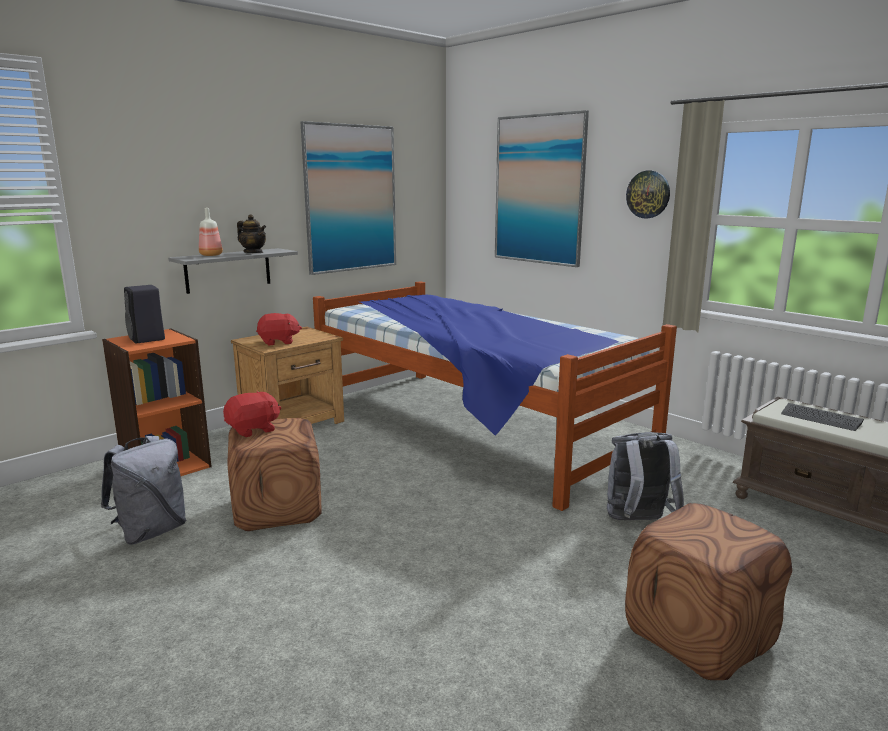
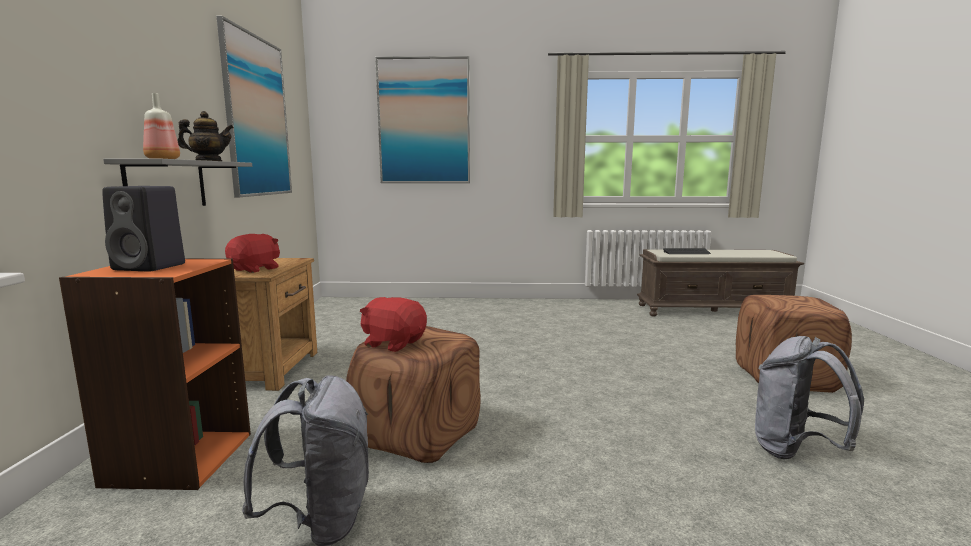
camera: 45 degrees left, 5 degrees down
red plush toy [223,391,281,437] -> red plush toy turned 75 degrees counterclockwise [360,297,427,352]
bed [313,281,677,511] -> none
grey backpack [607,432,684,520] -> grey backpack moved to [755,336,864,459]
wall clock [626,171,670,219] -> none

